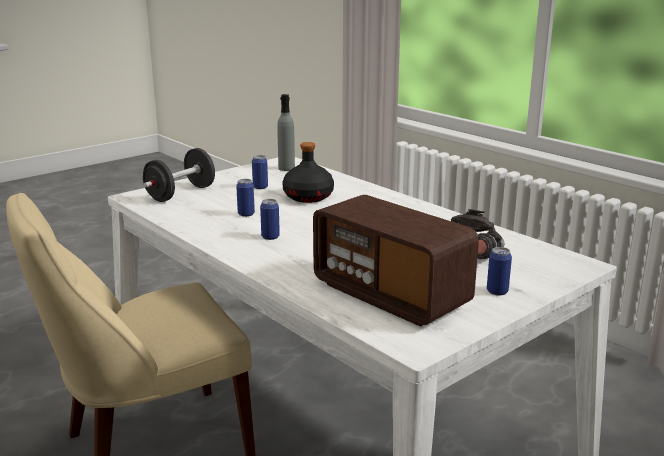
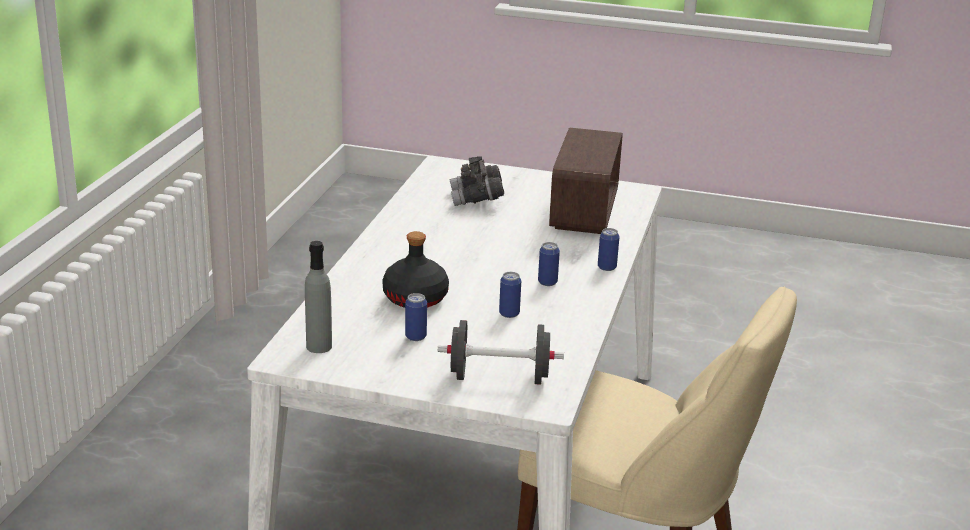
camera: 125 degrees left, 5 degrees up
can [487,247,512,296] -> can moved to [598,228,619,271]

